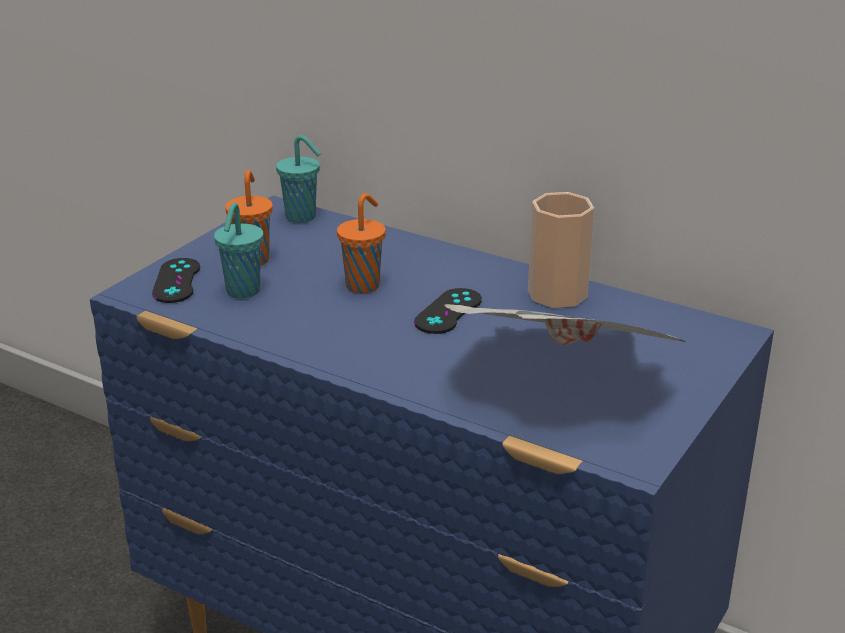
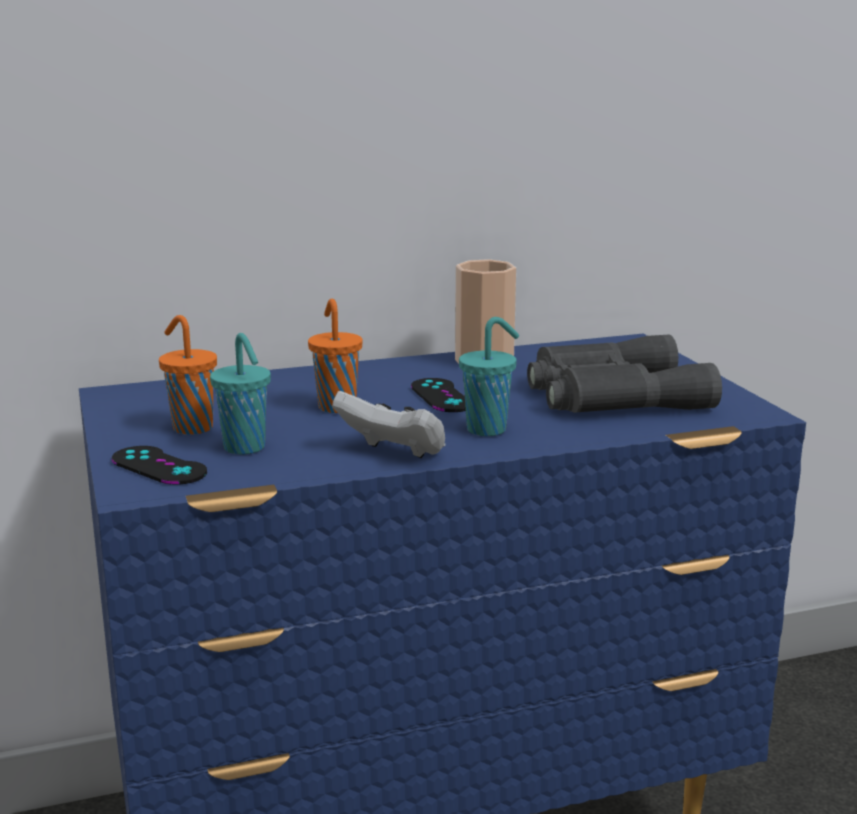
camera: 50 degrees left, 10 degrees down
turquoise cup [276,135,321,223] -> turquoise cup moved to [459,317,519,436]
newspaper [445,304,686,346] -> grey binoculars [527,335,722,413]
none -> white game controller [332,391,446,458]

